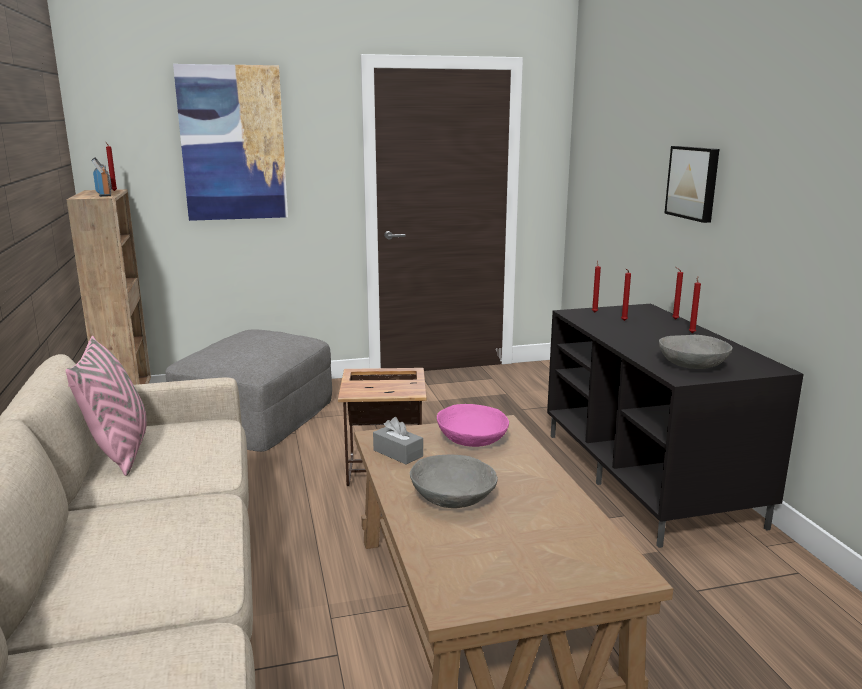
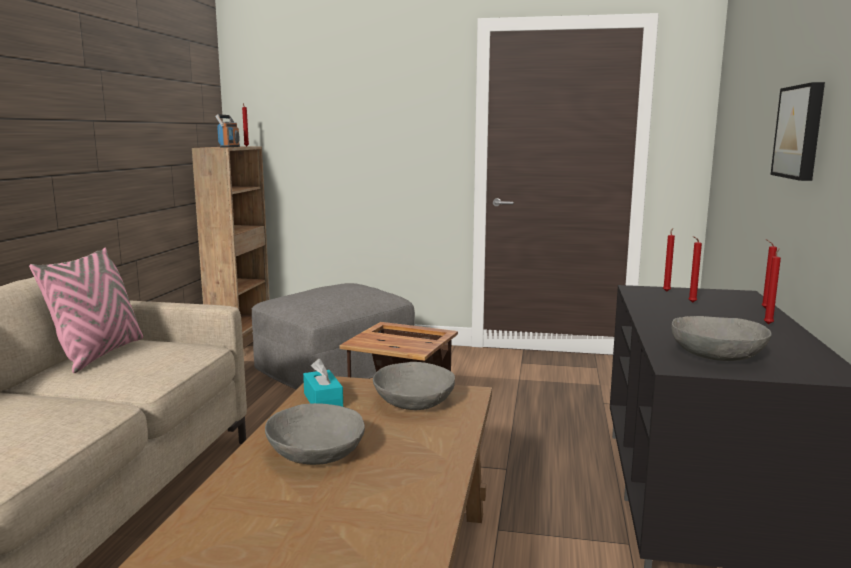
camera: 25 degrees right, 5 degrees down
picture [173,64,288,221] -> none
grey tissue box [373,417,423,464] -> turquoise tissue box [303,359,343,407]
pink bowl [437,404,509,447] -> grey bowl [373,362,455,410]

